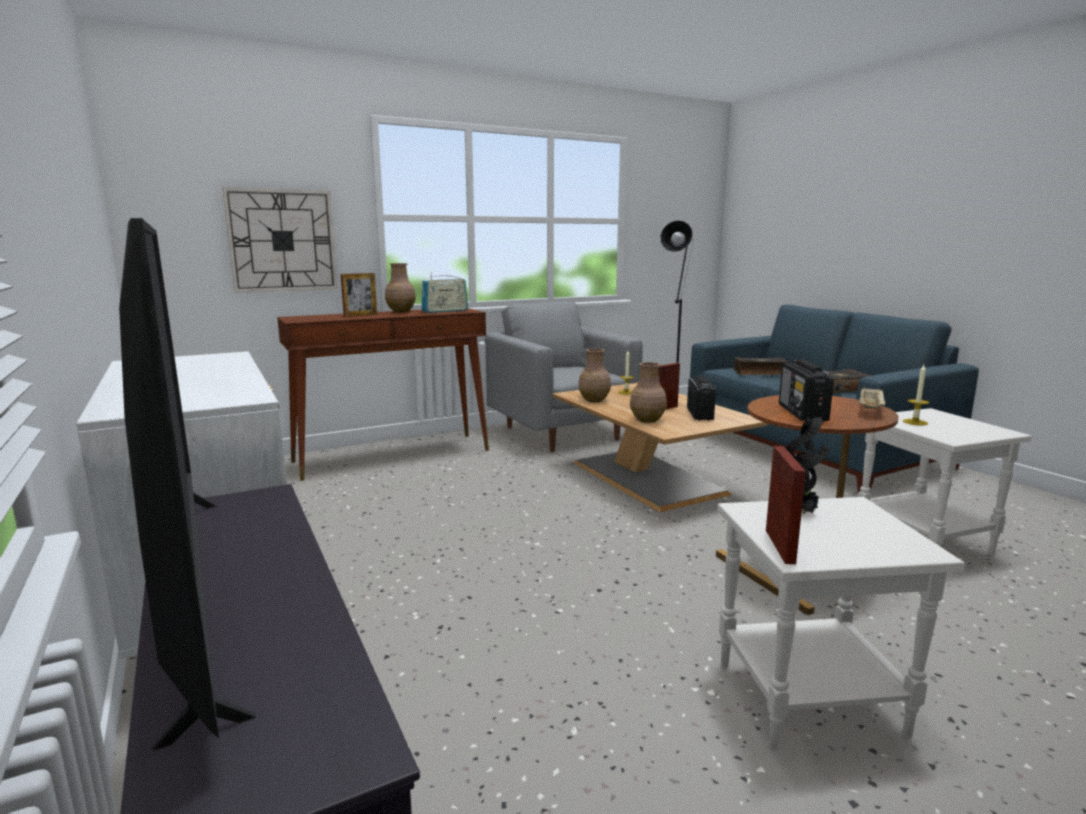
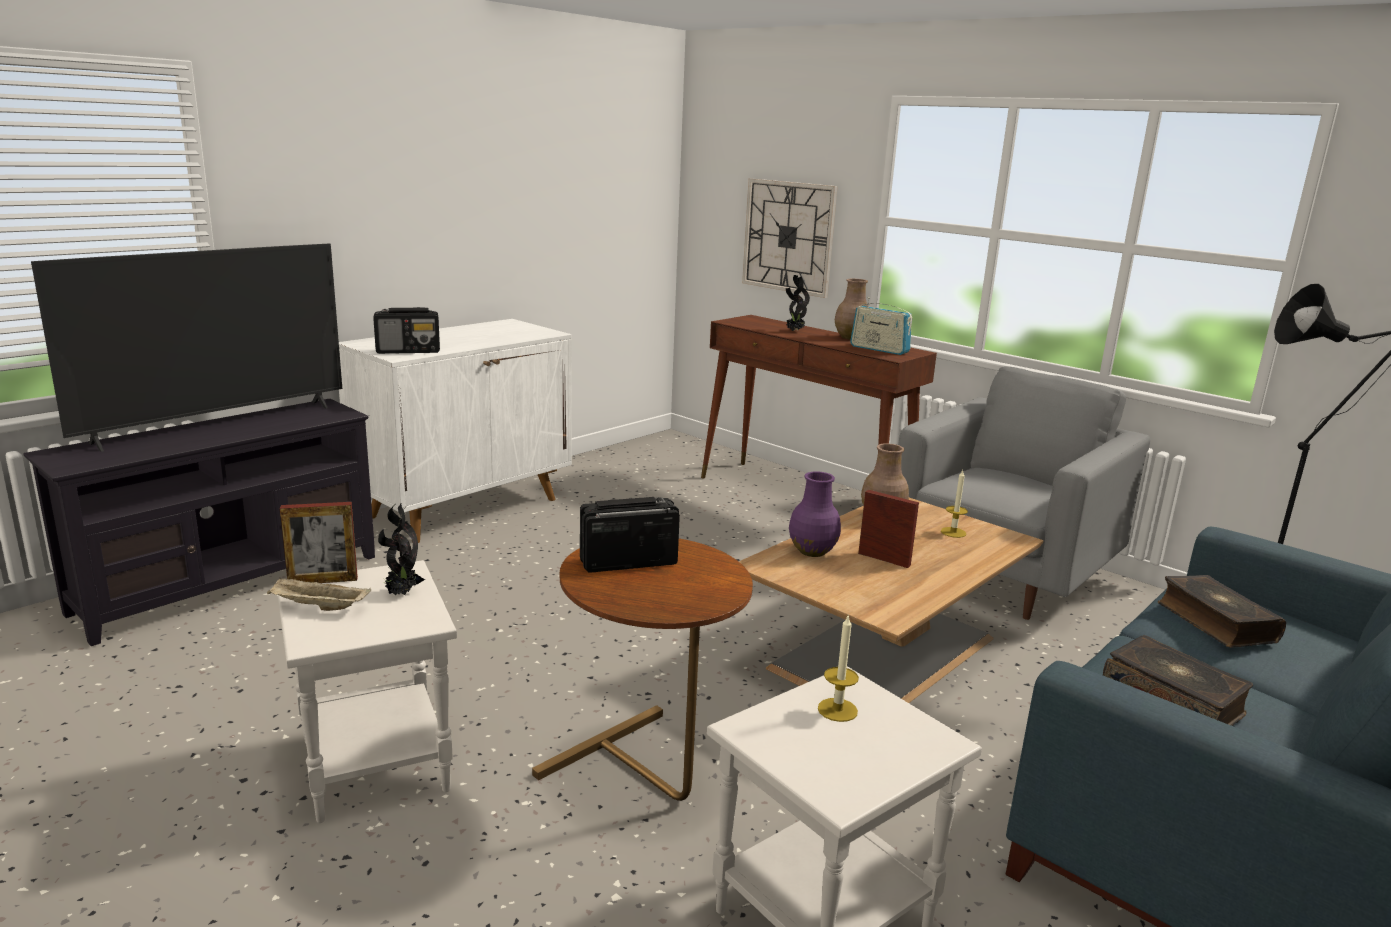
camera: 70 degrees right, 5 degrees up
picture frame [341,273,377,317] -> potted plant [786,275,810,331]
brown vase [630,362,667,423] -> purple vase [789,471,841,557]
radio [687,375,716,420] -> radio moved to [373,307,440,354]
beige tray [859,386,886,409] -> beige tray moved to [267,577,371,611]

